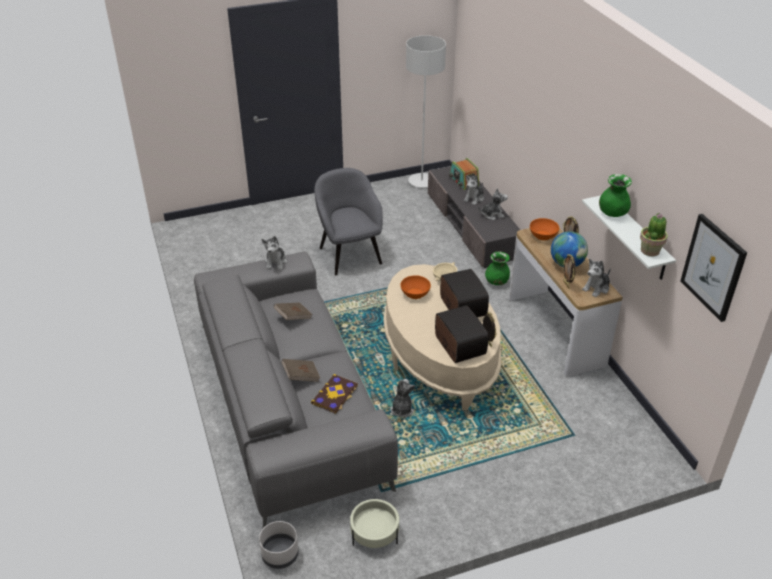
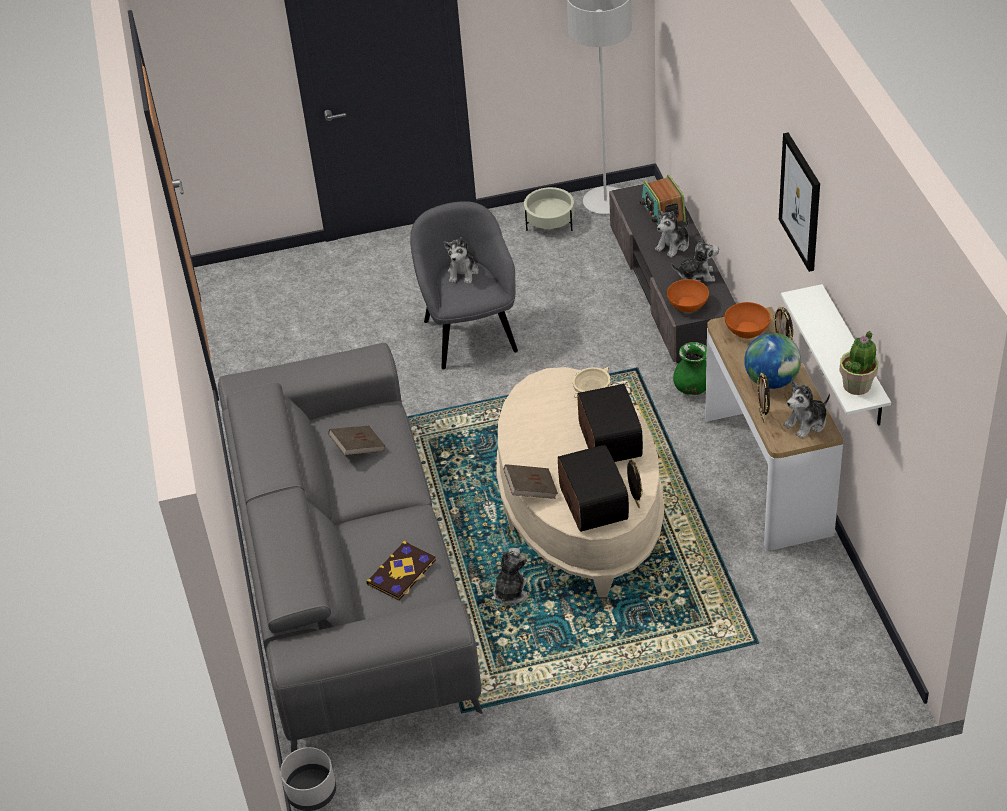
camera: 10 degrees right, 5 degrees up
plush toy [262,236,287,270] -> plush toy moved to [443,238,479,284]
brown book [281,359,320,382] -> brown book moved to [503,464,558,499]
beige planter [350,498,399,548] -> beige planter moved to [524,186,575,231]
orange bowl [401,275,431,299] -> orange bowl moved to [667,279,709,313]
green vase [599,174,632,217] -> none
picture [680,214,747,322] -> picture moved to [779,133,820,272]

